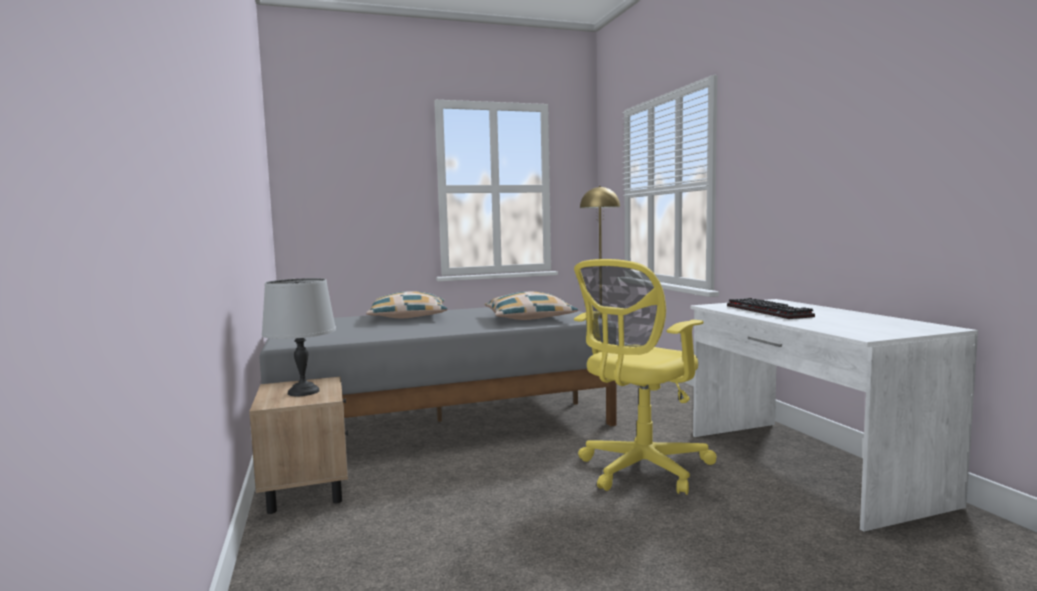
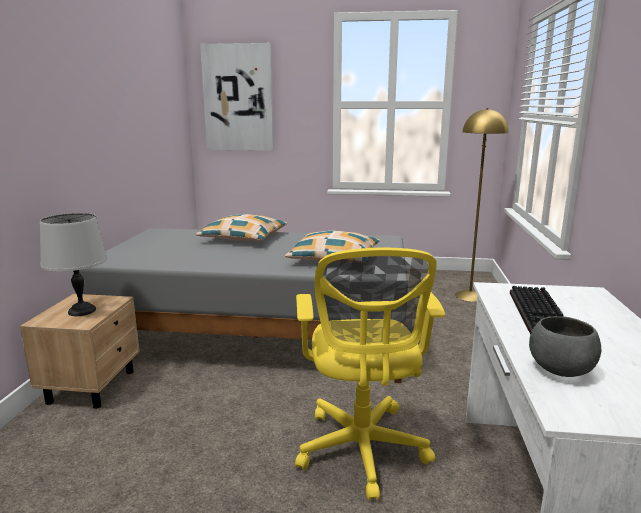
camera: 25 degrees right, 10 degrees up
yellow office chair [574,259,717,495] -> yellow office chair turned 75 degrees counterclockwise [295,248,445,501]
none -> picture [200,43,274,151]
none -> grey bowl [529,316,601,377]

